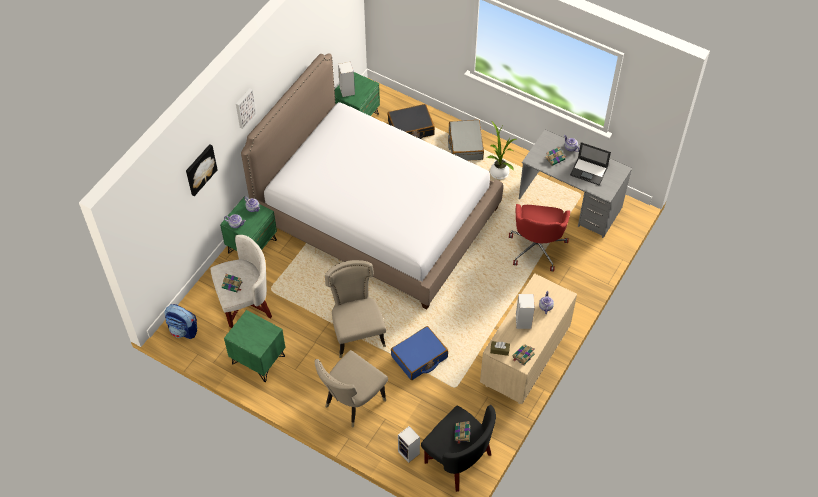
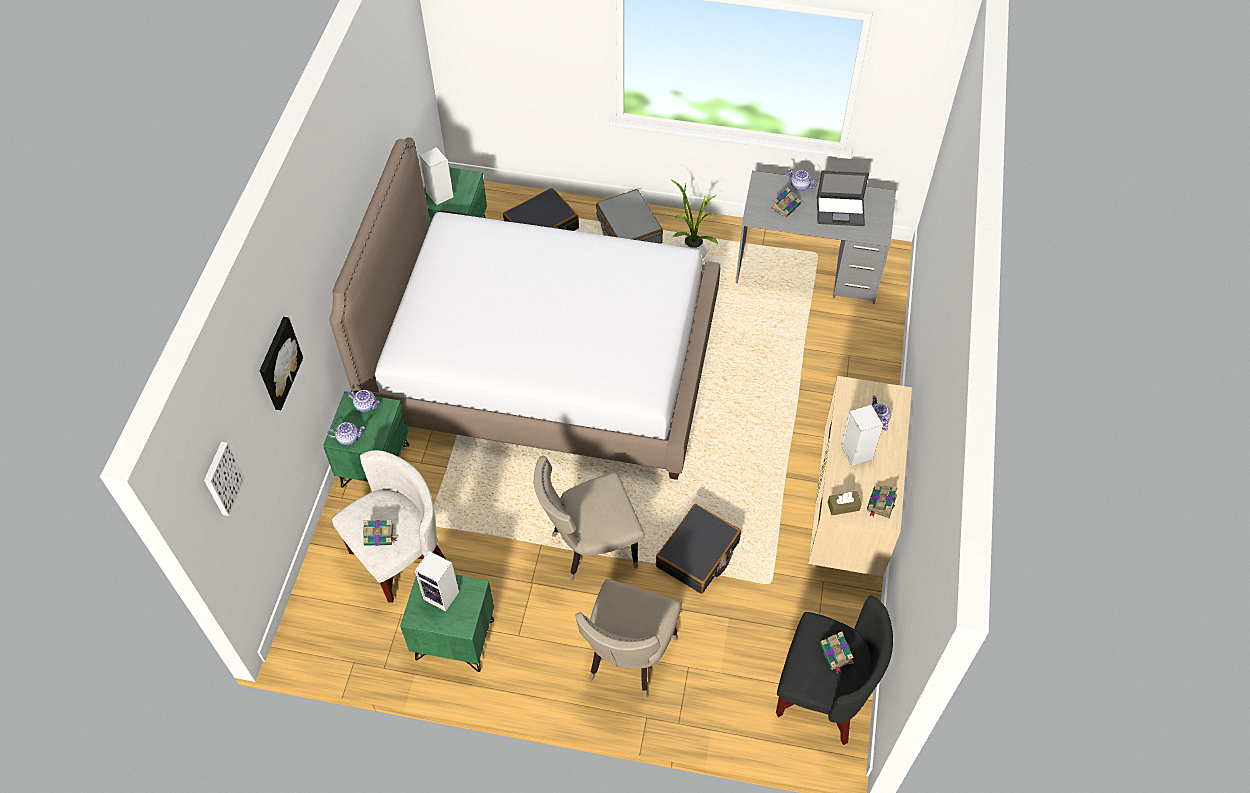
camera: 20 degrees left, 0 degrees up
backpack [165,304,197,339] -> none
picture [236,88,257,129] -> picture moved to [204,442,245,516]
beige chair [325,260,386,358] -> beige chair turned 75 degrees counterclockwise [534,456,645,582]
blue suitcase [391,326,448,380] -> black suitcase [656,504,741,594]
speaker [398,426,420,463] -> speaker moved to [415,551,459,611]
red office chair [509,204,570,272] -> none

